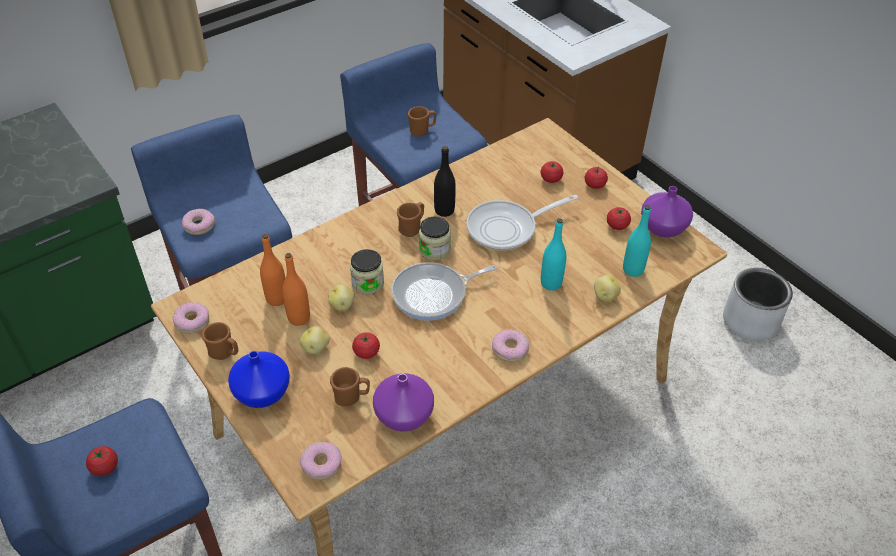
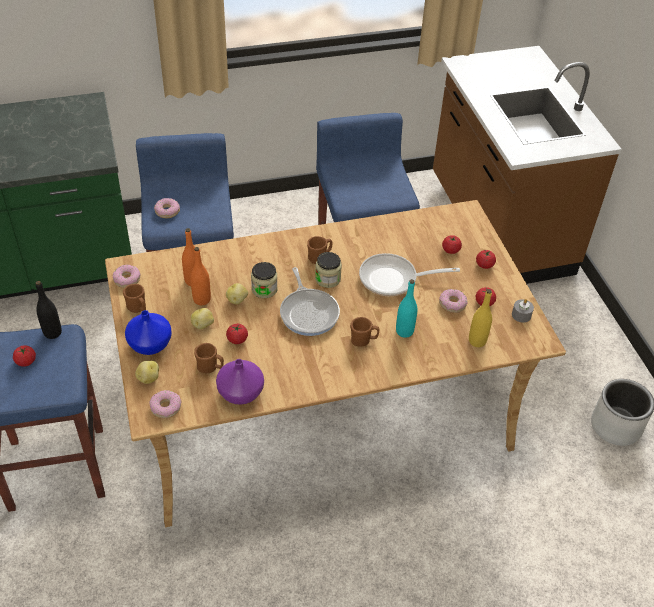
camera: 20 degrees right, 0 degrees up
frying pan [391,262,497,321] -> frying pan turned 105 degrees counterclockwise [280,267,340,336]
brown mug [408,106,436,136] -> brown mug moved to [350,317,379,346]
black bottle [434,146,456,217] -> black bottle moved to [36,281,62,339]
donut [492,329,530,362] -> donut moved to [439,289,468,313]
potato [594,275,621,302] -> potato moved to [135,361,159,384]
turquoise bottle [623,205,651,277] -> yellow bottle [469,289,492,347]
purple vase [641,186,693,238] -> grey candle [512,299,534,323]

